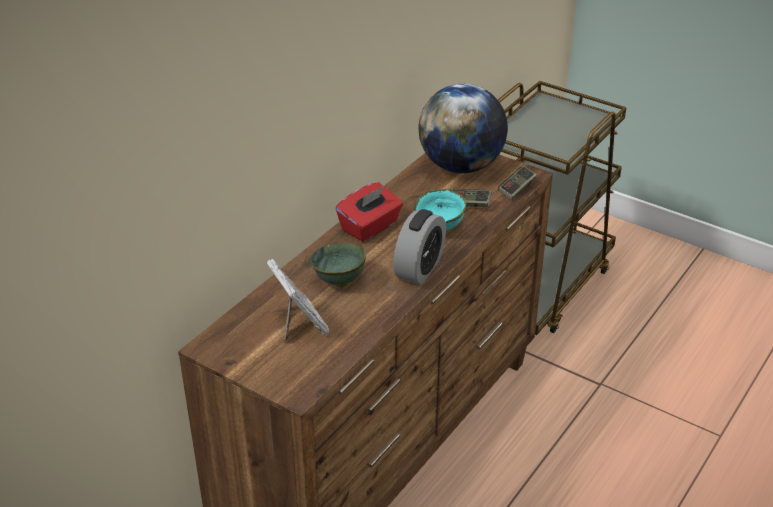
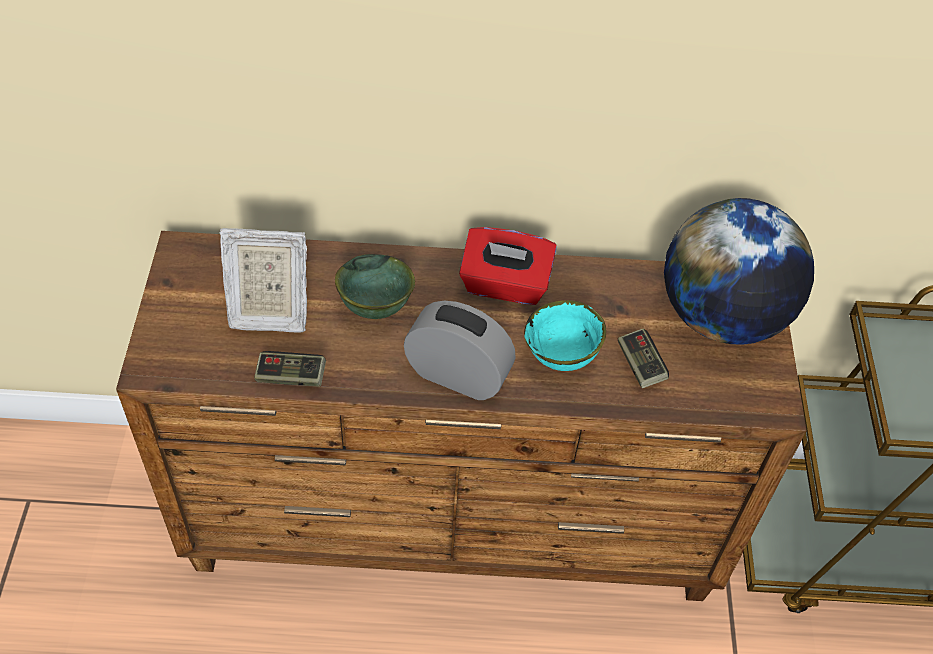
camera: 55 degrees right, 15 degrees up
picture frame [266,259,329,341] -> picture frame turned 60 degrees clockwise [219,228,307,333]
alarm clock [393,209,446,285] -> alarm clock turned 150 degrees counterclockwise [404,301,516,400]
game controller [498,165,537,200] -> game controller moved to [254,351,326,387]

